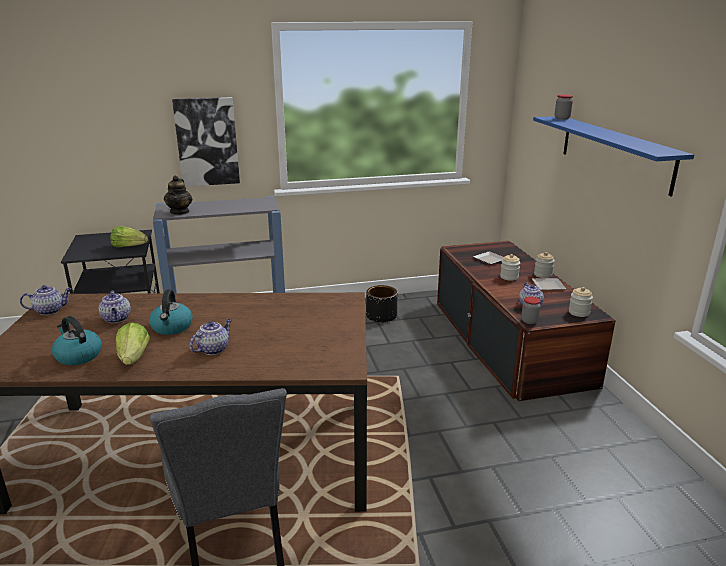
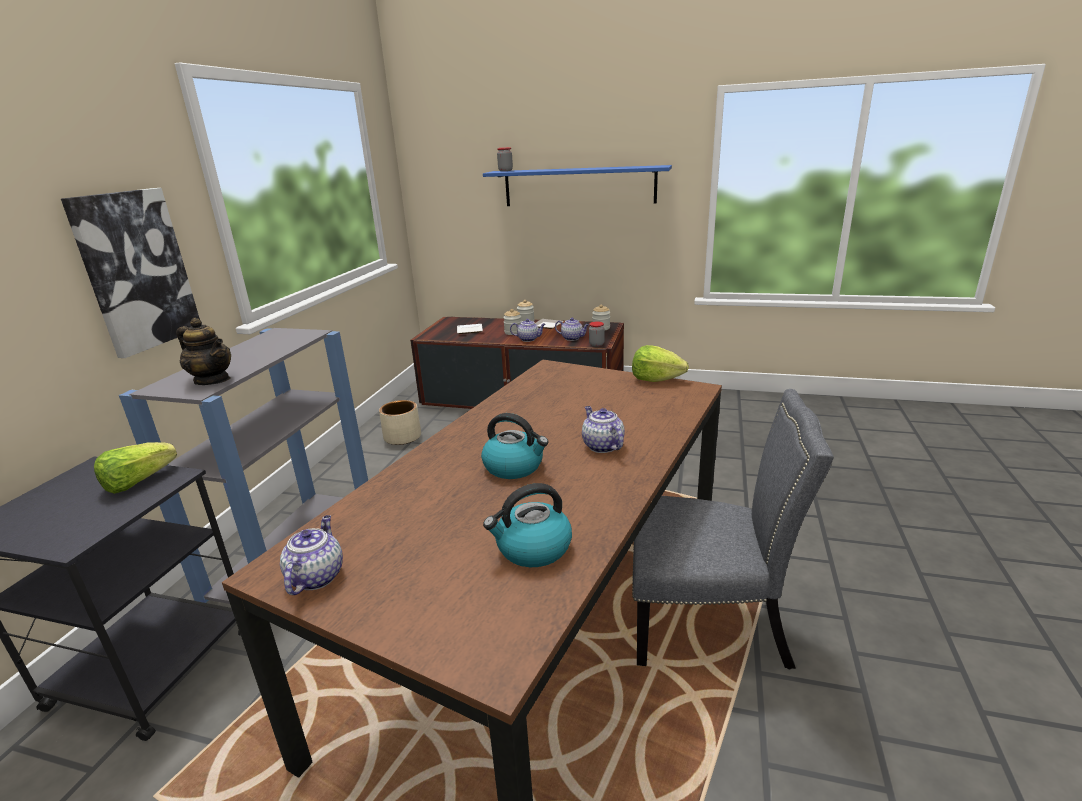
camera: 60 degrees left, 0 degrees up
teapot [99,291,131,323] -> teapot moved to [510,319,546,342]
lettuce [116,322,150,365] -> lettuce moved to [632,345,689,382]
black planter [366,285,398,323] -> beige planter [379,400,421,445]

